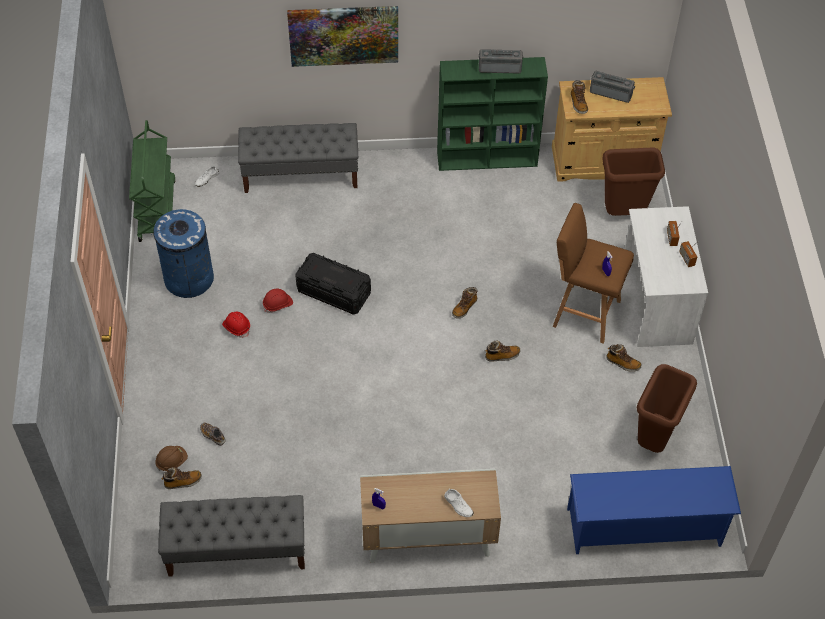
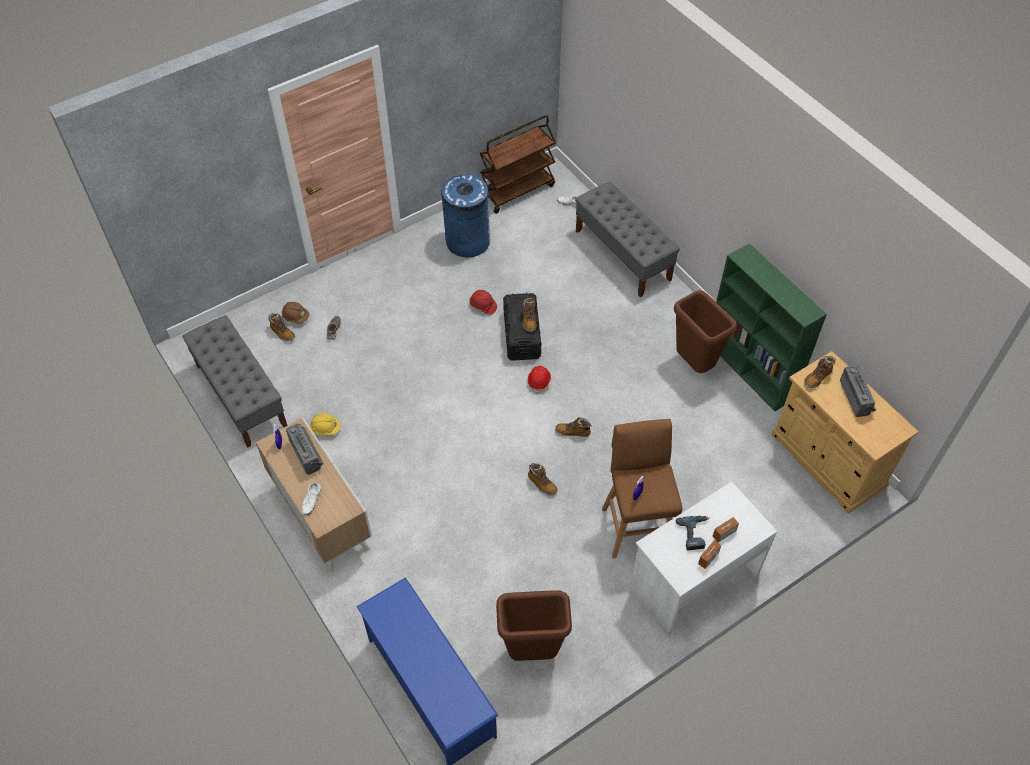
camera: 60 degrees right, 0 degrees up
green cart [129,120,176,242] -> brown cart [480,115,556,214]
red hard hat [222,312,250,338] -> red hard hat moved to [528,366,551,394]
picture [287,6,398,67] -> none
radio [478,49,523,73] -> radio moved to [286,423,324,475]
brown trash can [602,148,665,216] -> brown trash can moved to [674,290,737,373]
boot [606,344,642,372] -> boot moved to [523,298,537,332]
none -> yellow hard hat [310,413,341,435]
none -> power drill [676,516,709,550]

